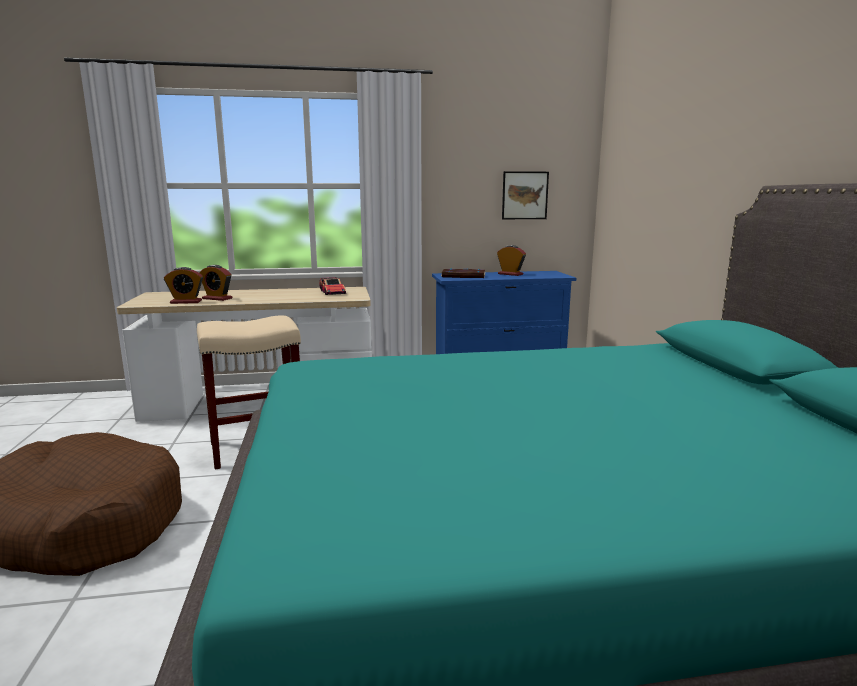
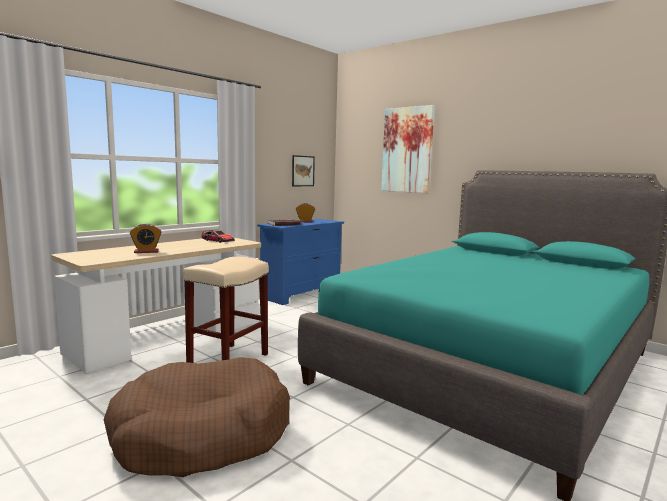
camera: 40 degrees left, 5 degrees down
alarm clock [164,267,203,304] -> none
none -> picture [381,105,435,193]

